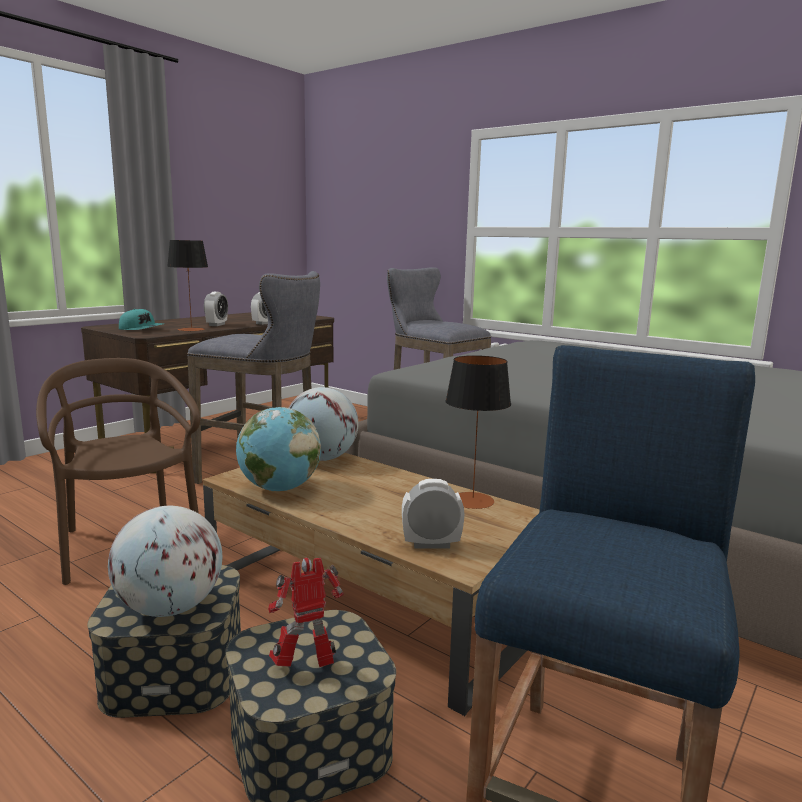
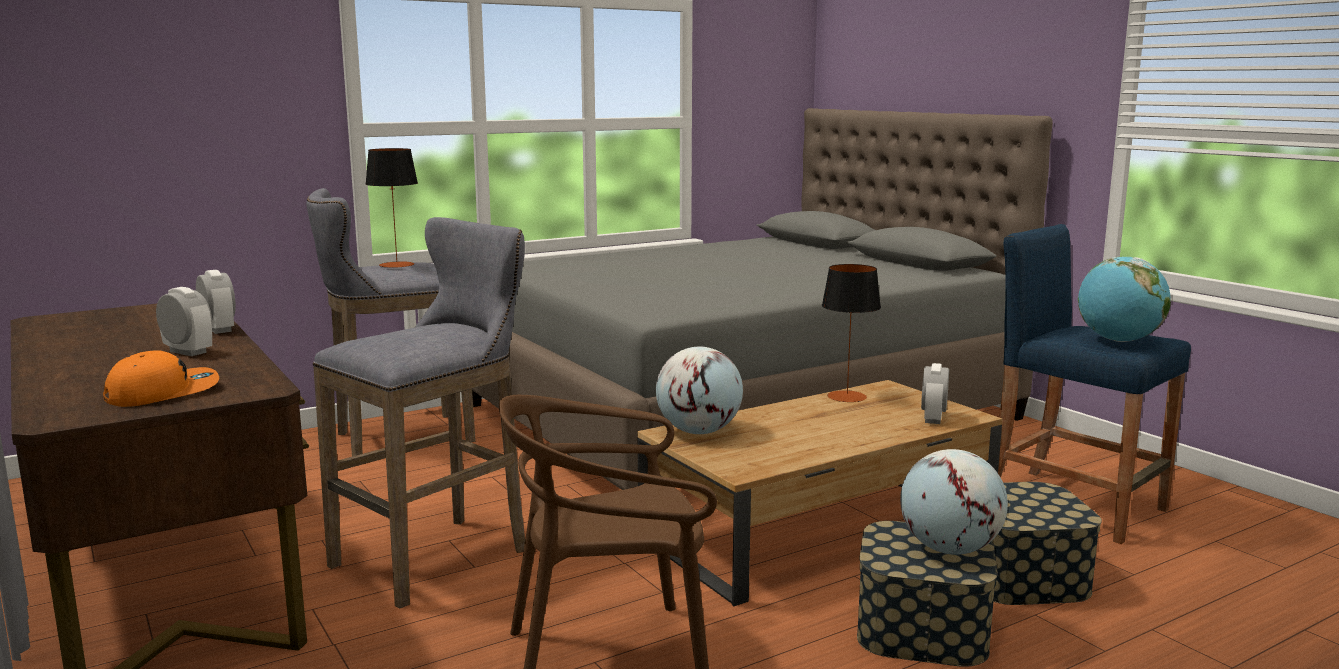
camera: 70 degrees left, 0 degrees up
turquoise cap [119,309,164,330] -> orange cap [103,350,219,407]
table lamp [167,240,208,332] -> table lamp moved to [365,148,418,268]
globe [236,407,321,491] -> globe moved to [1078,257,1171,342]
toy robot [268,558,344,667] -> none

